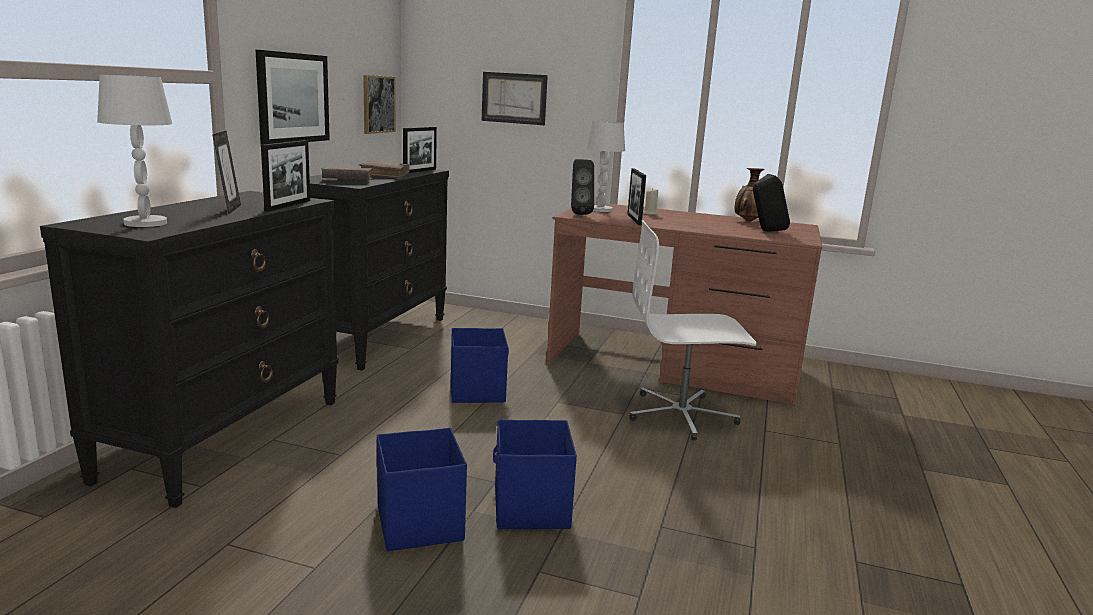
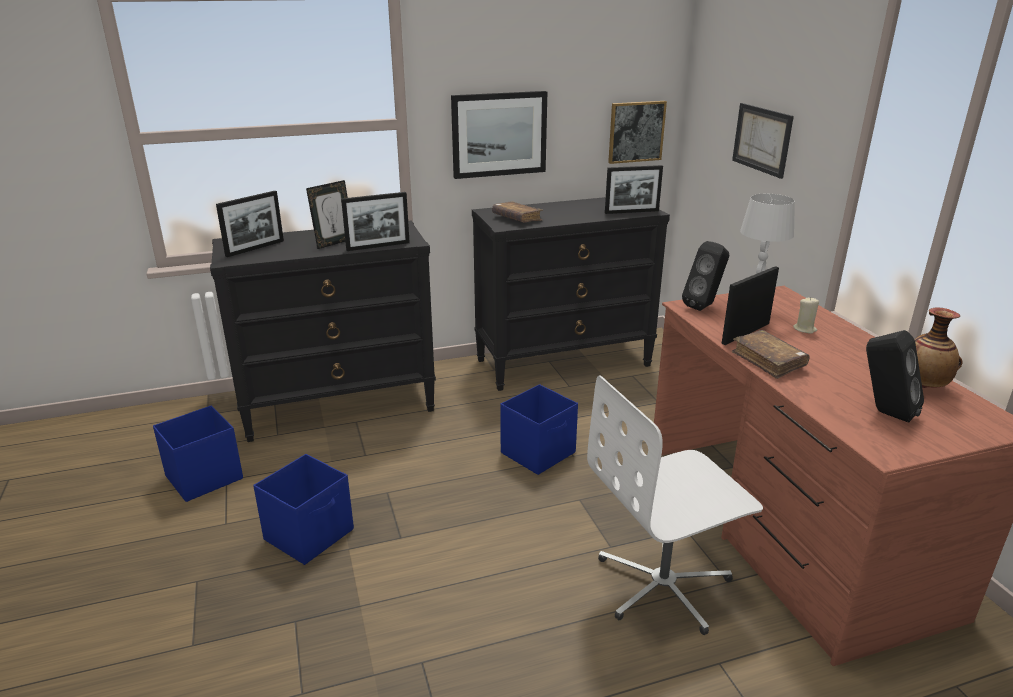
camera: 55 degrees right, 10 degrees up
white table lamp [97,74,172,227] -> picture frame [216,191,284,257]
brown book [359,161,410,179] -> brown book moved to [732,330,810,379]
blue storage box [493,419,577,529] -> blue storage box moved to [153,405,243,502]
white office chair [630,220,757,441] -> white office chair turned 75 degrees counterclockwise [587,375,763,635]

